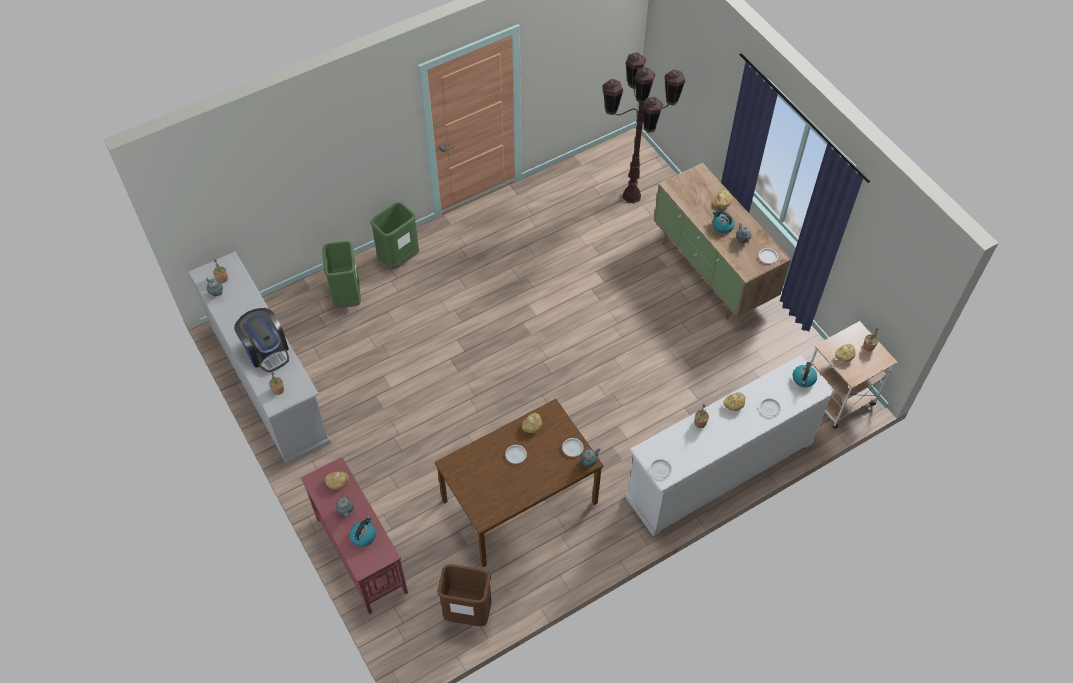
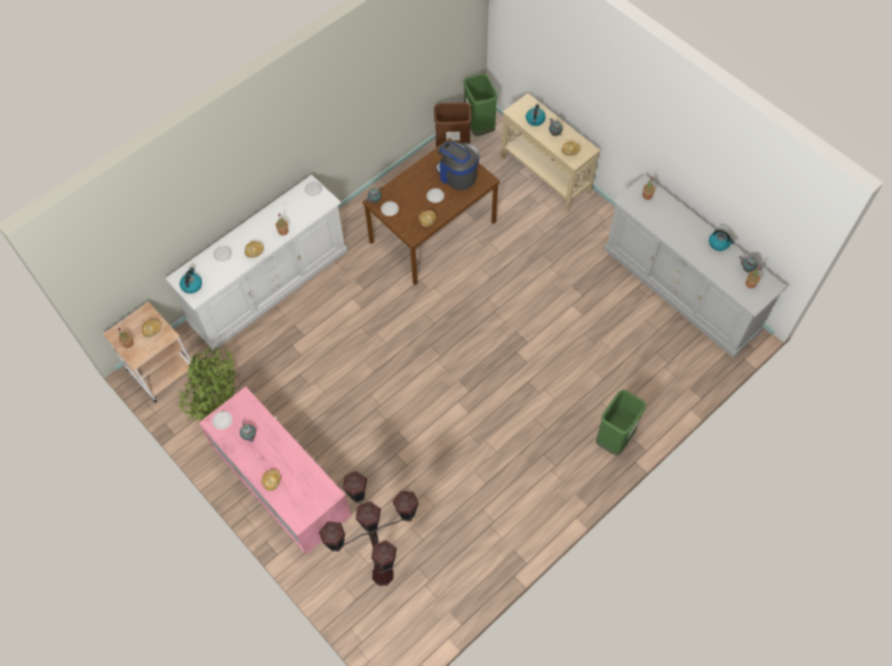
camera: 170 degrees right, 5 degrees up
coffee machine [234,308,289,373] -> coffee machine moved to [435,141,480,191]
red console table [301,457,408,614] -> beige console table [501,93,600,212]
green trash can [322,241,361,308] -> green trash can moved to [463,74,498,136]
green dresser [654,163,791,320] -> pink dresser [199,386,352,555]
kettle [713,211,735,234] -> kettle moved to [709,230,735,251]
none -> potted plant [177,347,239,424]

